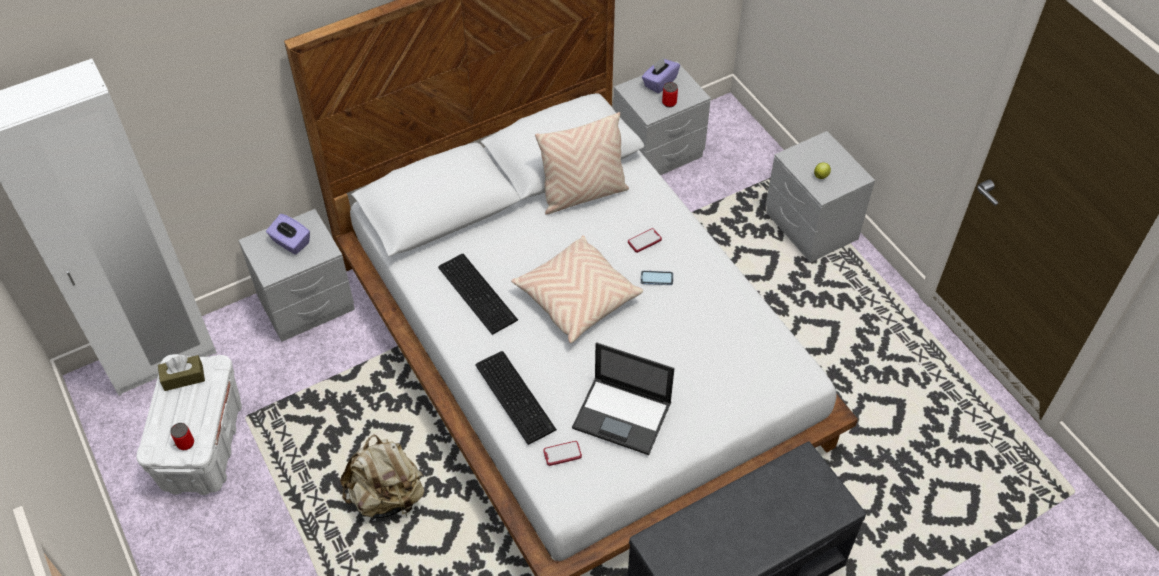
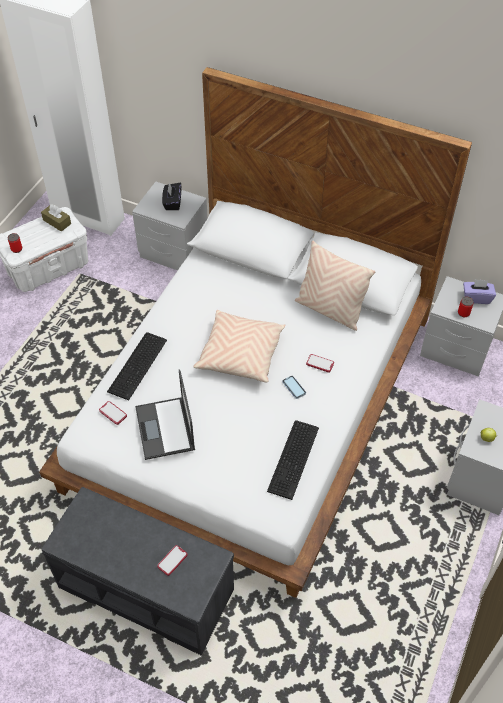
camera: 55 degrees right, 0 degrees up
purple tissue box [266,214,310,255] -> black tissue box [162,183,181,210]
beige backpack [340,434,424,518] -> none
keyboard [438,254,518,335] -> keyboard moved to [267,421,319,500]
none -> phone [157,545,188,576]

